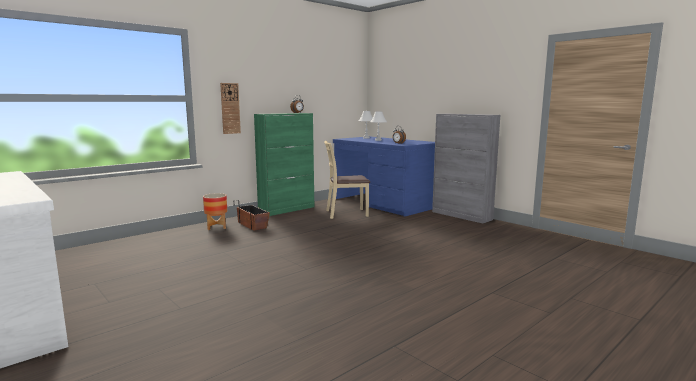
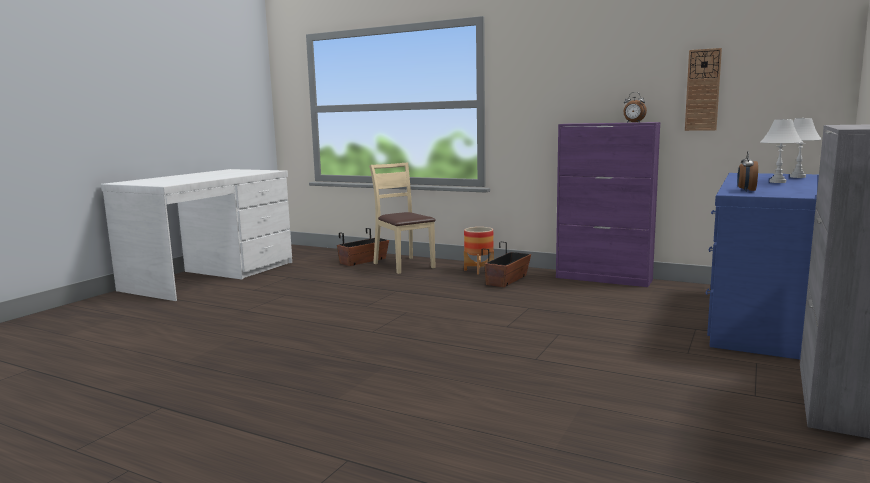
camera: 70 degrees right, 0 degrees up
wall clock [220,83,241,134] -> wall clock moved to [685,48,722,131]
green cabinet [254,113,314,216] -> purple cabinet [556,122,660,287]
beige chair [324,141,370,219] -> beige chair moved to [369,162,436,274]
none -> planter [337,228,389,266]

